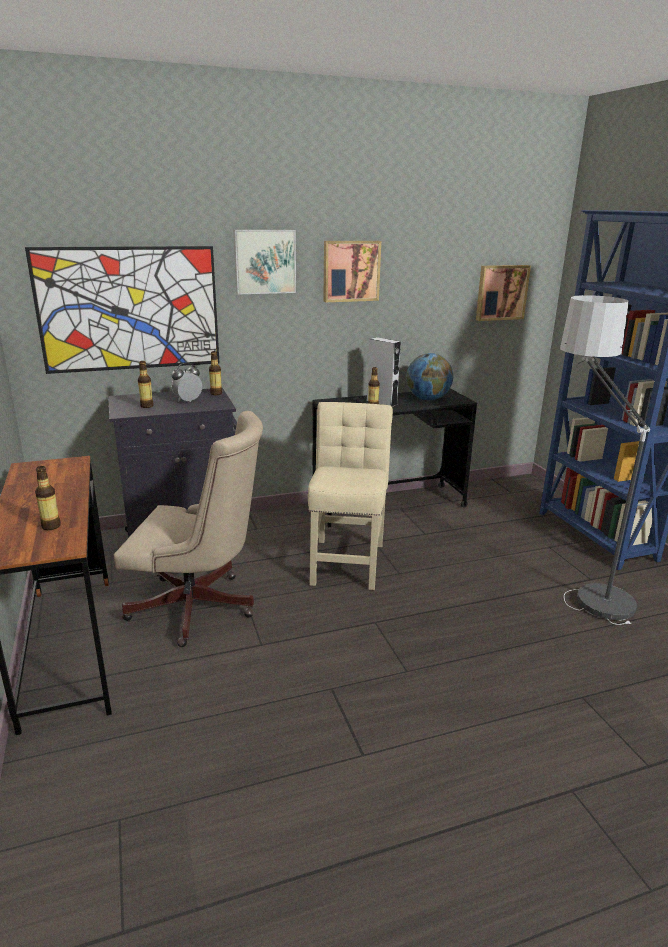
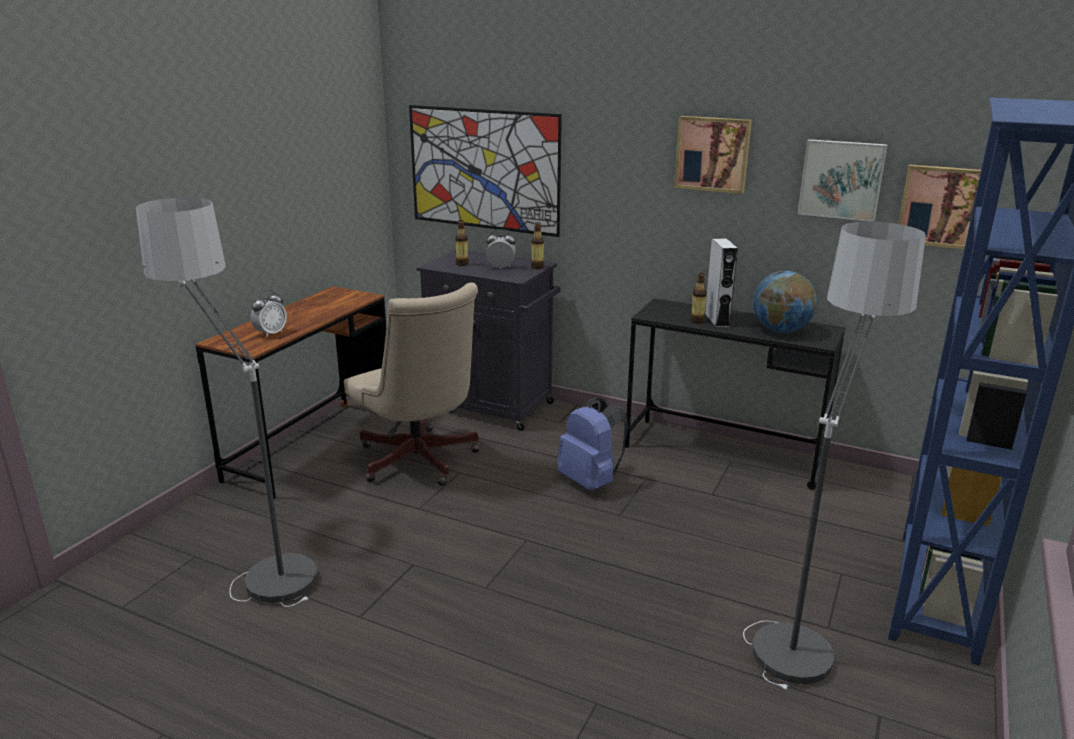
camera: 45 degrees right, 0 degrees up
bottle [35,466,61,530] -> alarm clock [251,290,287,338]
picture [234,230,296,294] -> picture moved to [798,139,888,222]
beige chair [308,402,393,590] -> blue backpack [557,397,628,491]
none -> floor lamp [136,197,318,607]

